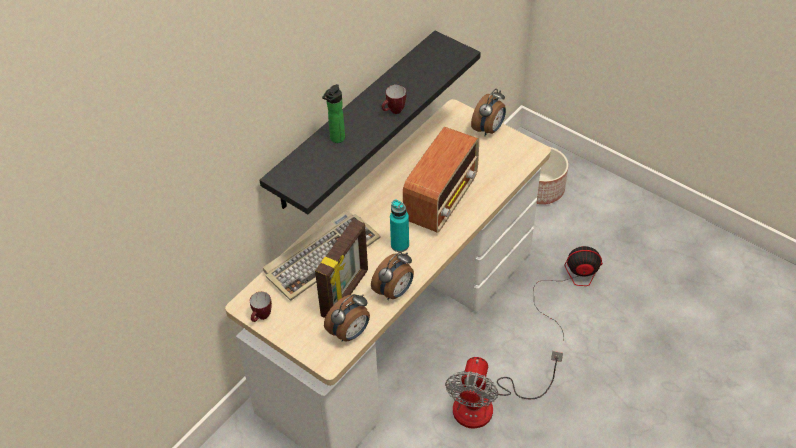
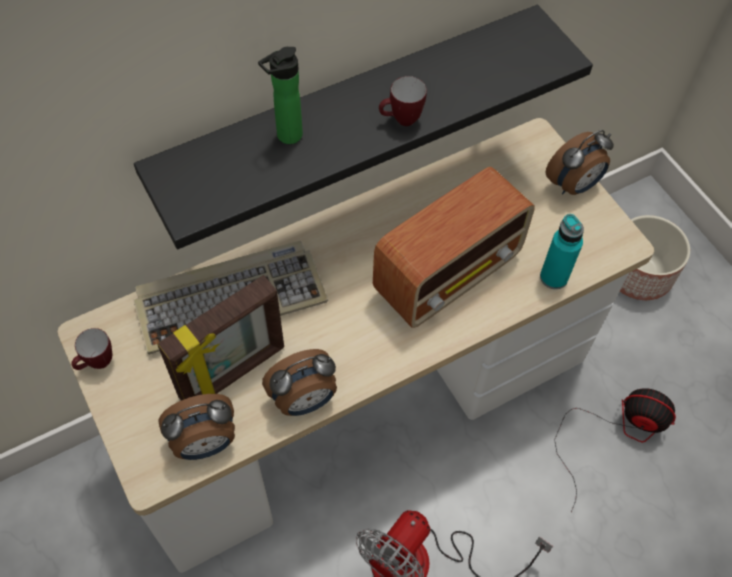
camera: 20 degrees right, 10 degrees up
turquoise bottle [390,200,409,252] -> turquoise bottle moved to [540,214,584,289]

